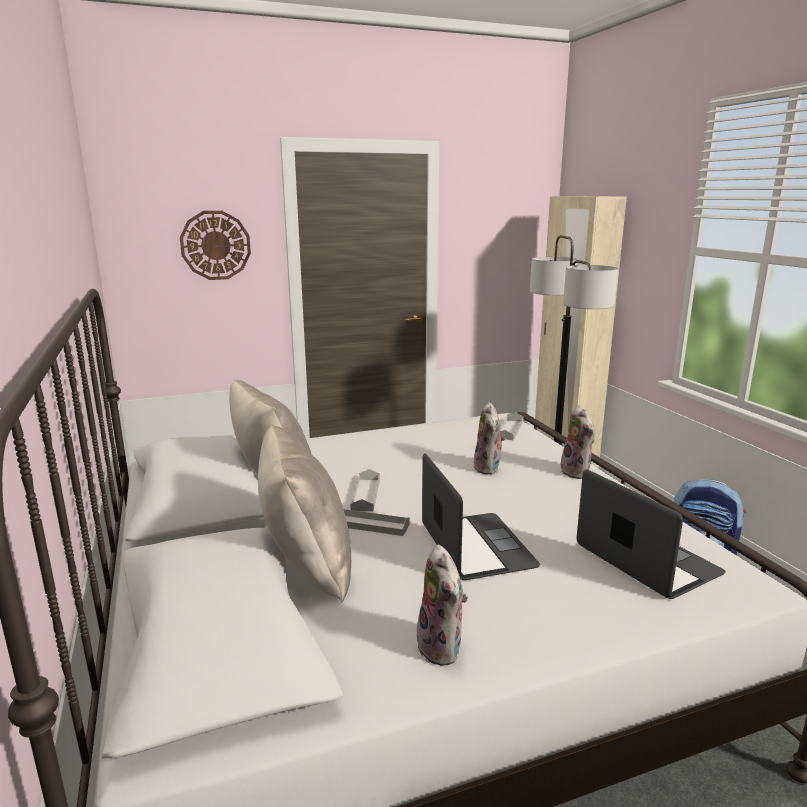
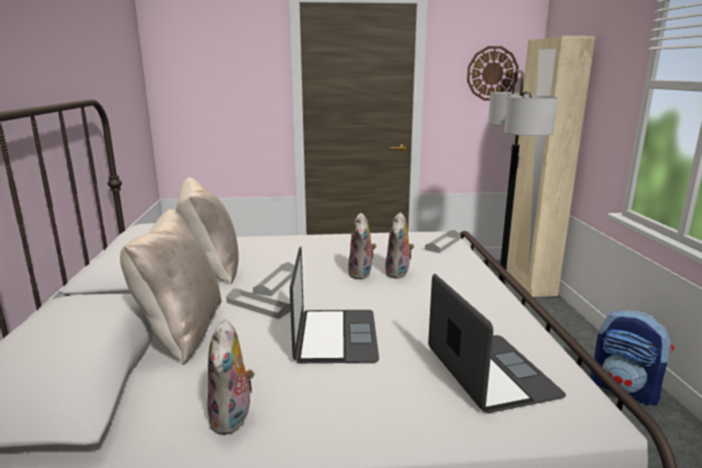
camera: 15 degrees right, 0 degrees up
wall clock [180,211,251,280] -> wall clock moved to [467,46,519,101]
plush toy [561,405,594,479] -> plush toy moved to [348,213,377,280]

